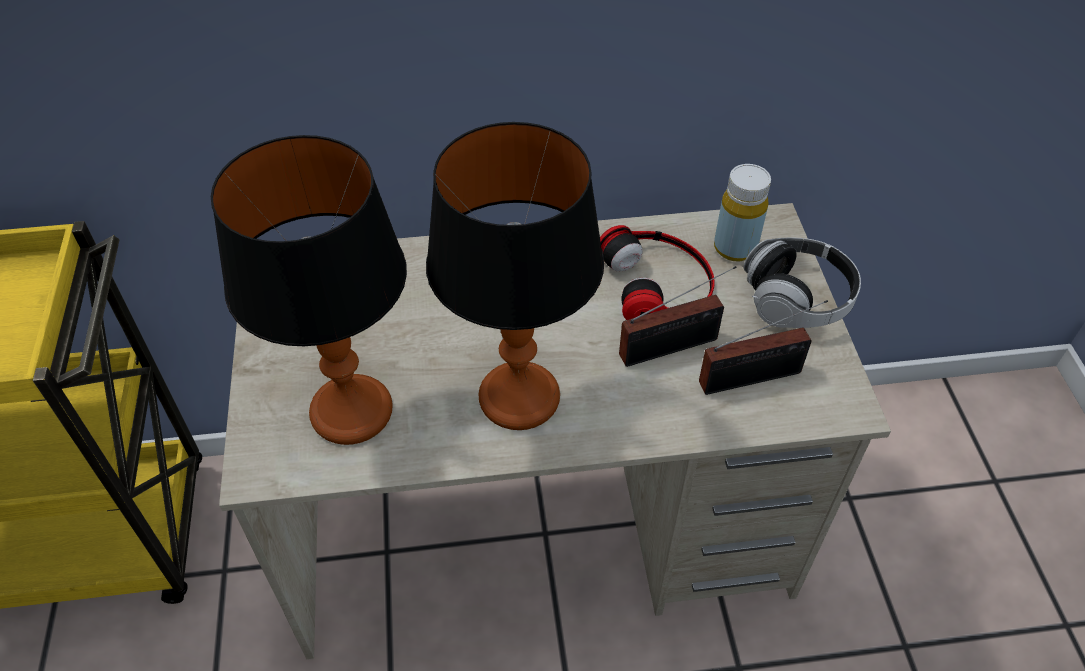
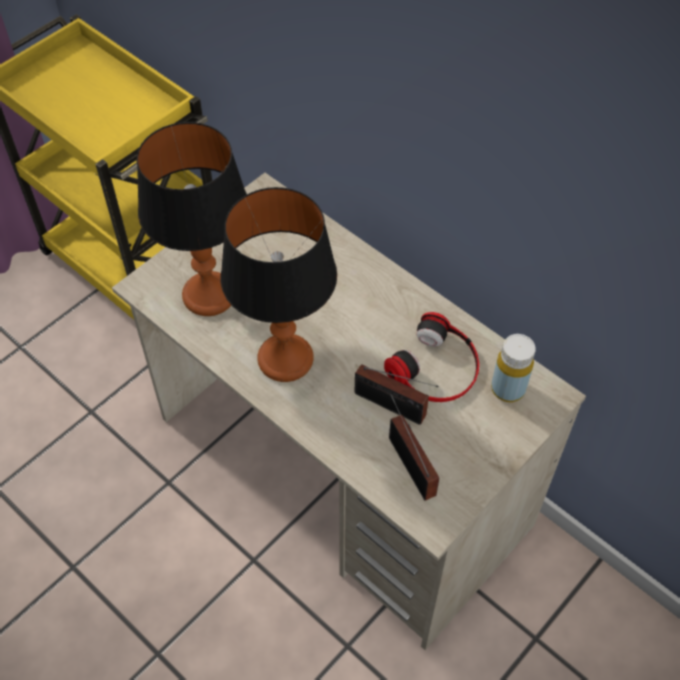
camera: 50 degrees right, 5 degrees up
radio [699,300,828,395] -> radio turned 150 degrees counterclockwise [389,394,439,501]
headphones [744,238,861,328] -> none

